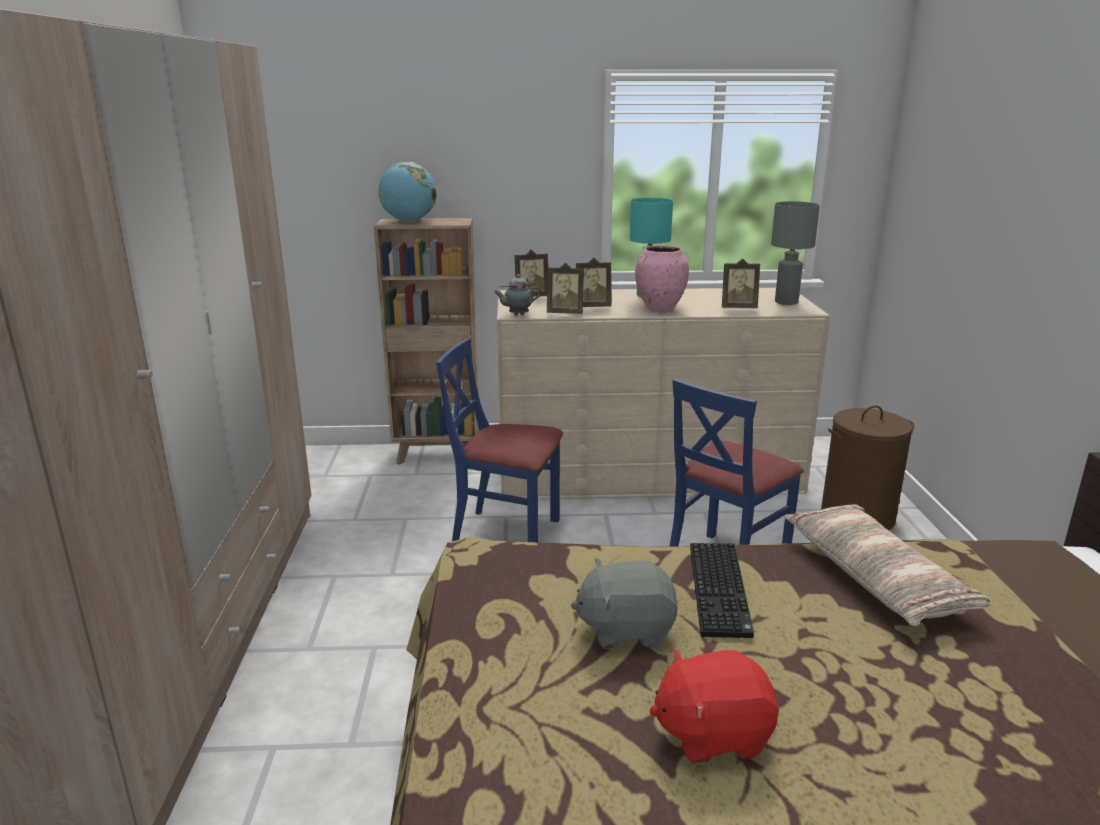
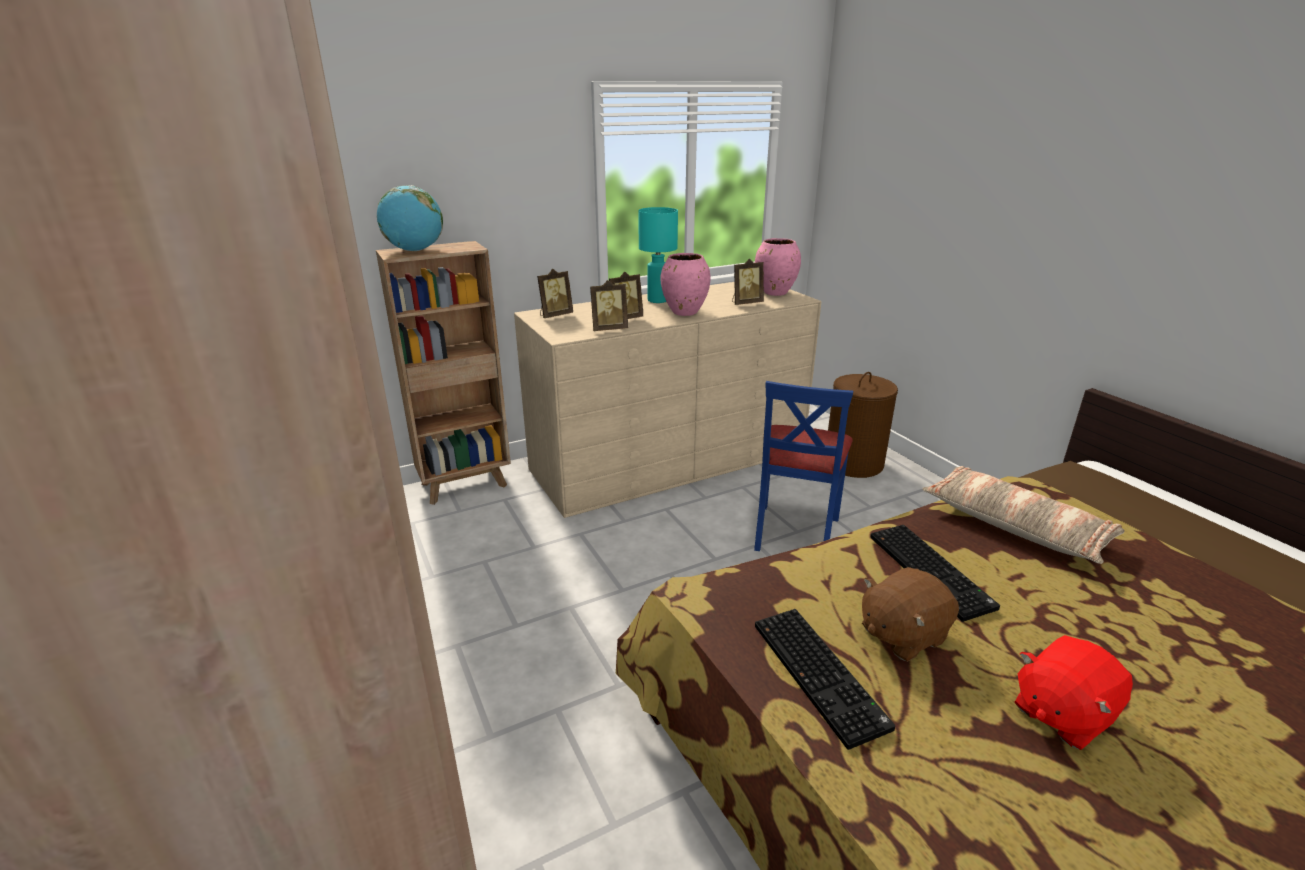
camera: 25 degrees left, 5 degrees up
blue chair [436,338,563,542] -> none
teapot [493,274,541,316] -> none
grey plush toy [571,558,678,649] -> brown plush toy [862,567,959,662]
grey table lamp [771,201,820,305] -> pink vase [755,238,801,296]
none -> keyboard [755,609,895,750]

